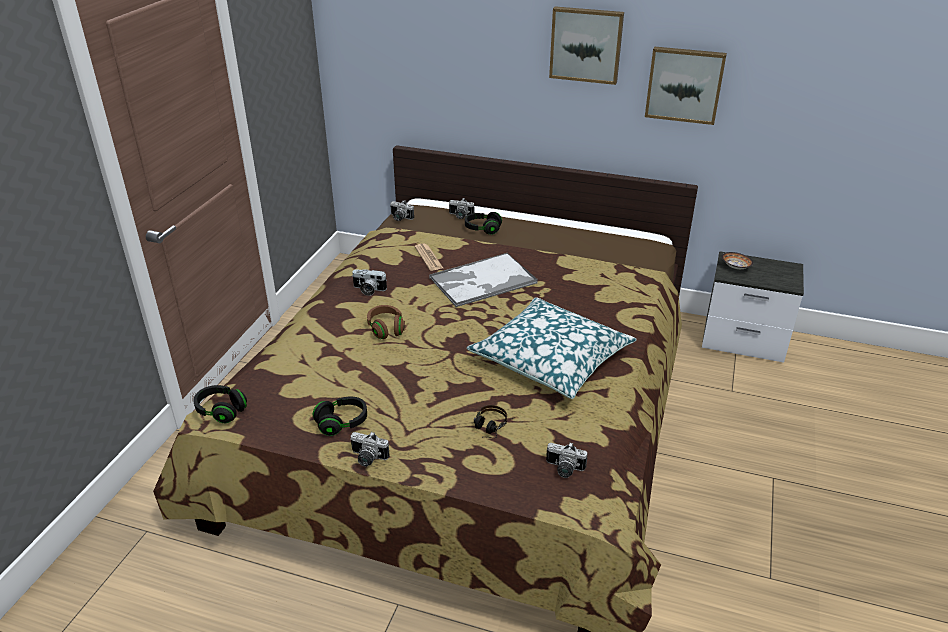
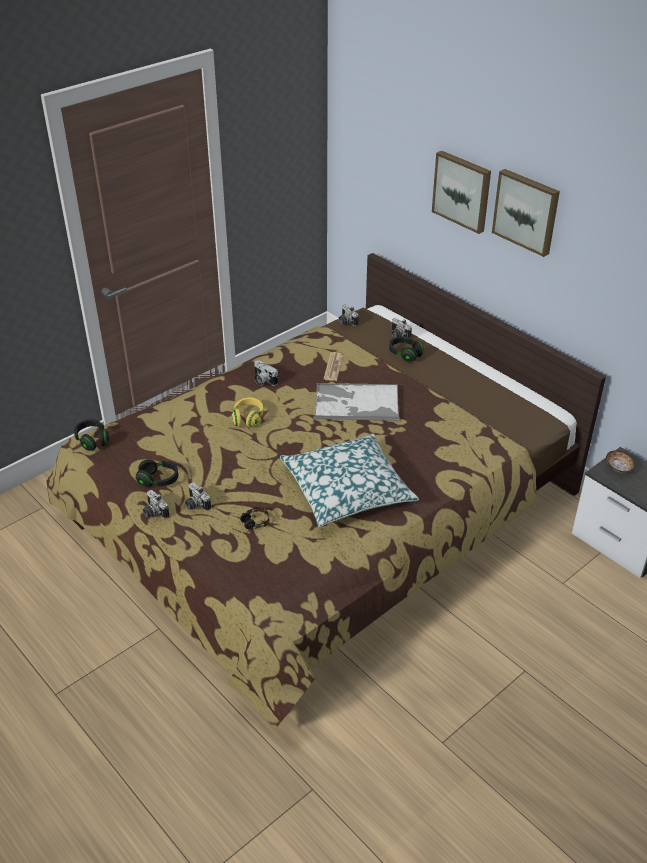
camera: 30 degrees right, 5 degrees up
brown headphones [367,305,405,339] -> yellow headphones [231,397,263,428]
camera [546,443,587,478] -> camera moved to [185,482,211,511]
picture [645,46,727,125] -> picture moved to [432,151,491,234]

